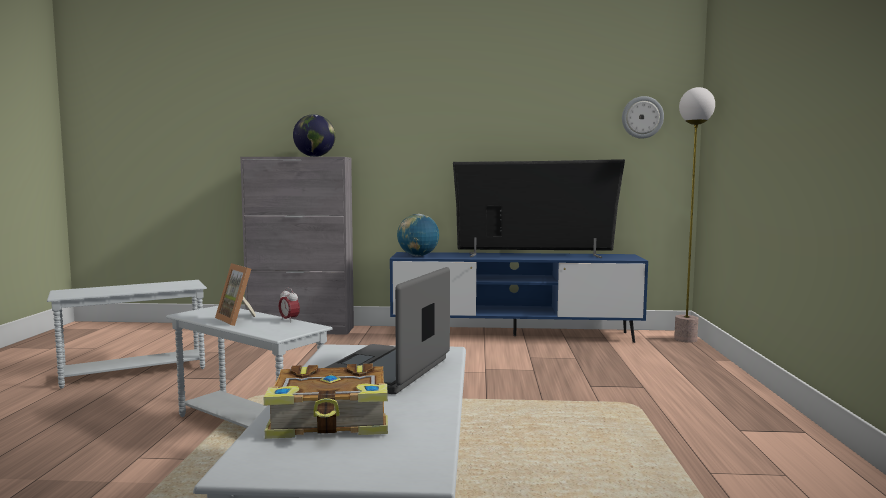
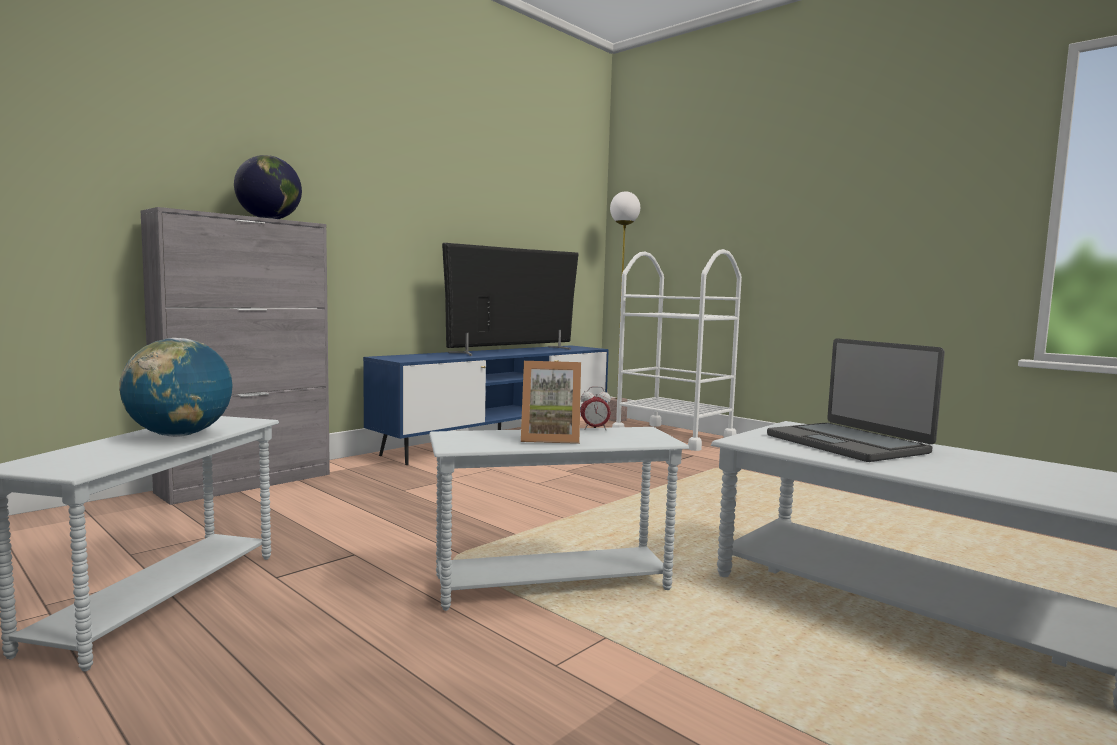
camera: 50 degrees left, 0 degrees up
book [264,364,388,439] -> none
globe [397,214,439,256] -> globe moved to [119,338,233,437]
wall clock [622,96,664,139] -> none
none -> white cart [612,249,742,451]

